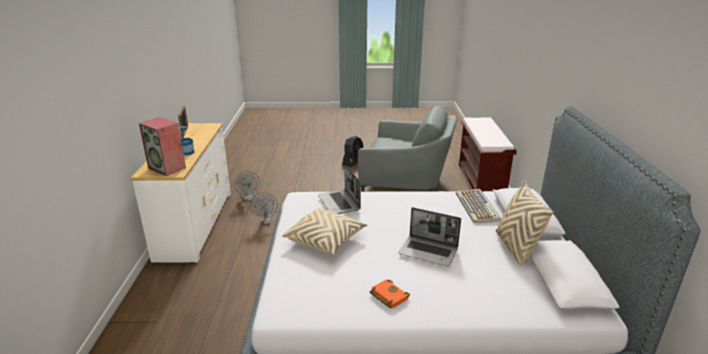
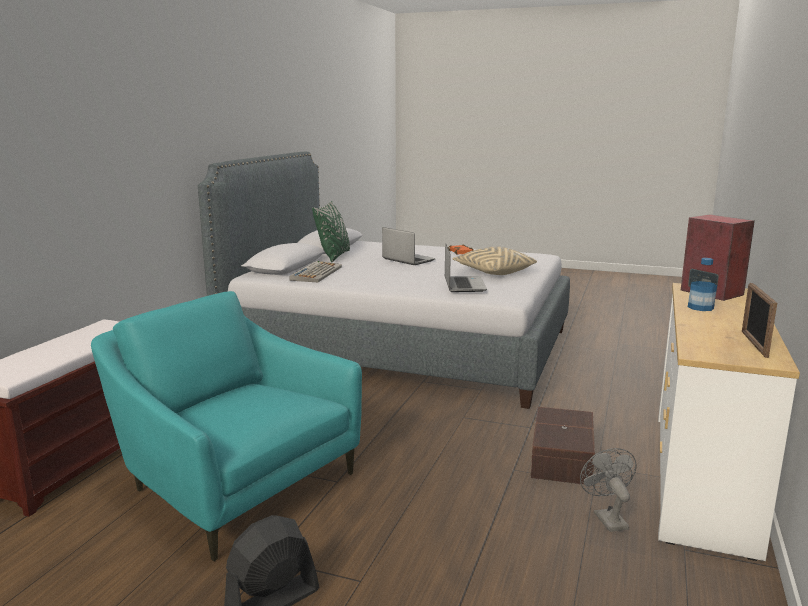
camera: 160 degrees left, 10 degrees down
grey fan [250,192,278,225] -> brown storage box [531,407,595,485]
grey armchair [358,106,457,192] -> turquoise armchair [91,291,362,561]
beige pillow [496,180,554,267] -> green pillow [312,201,350,263]

